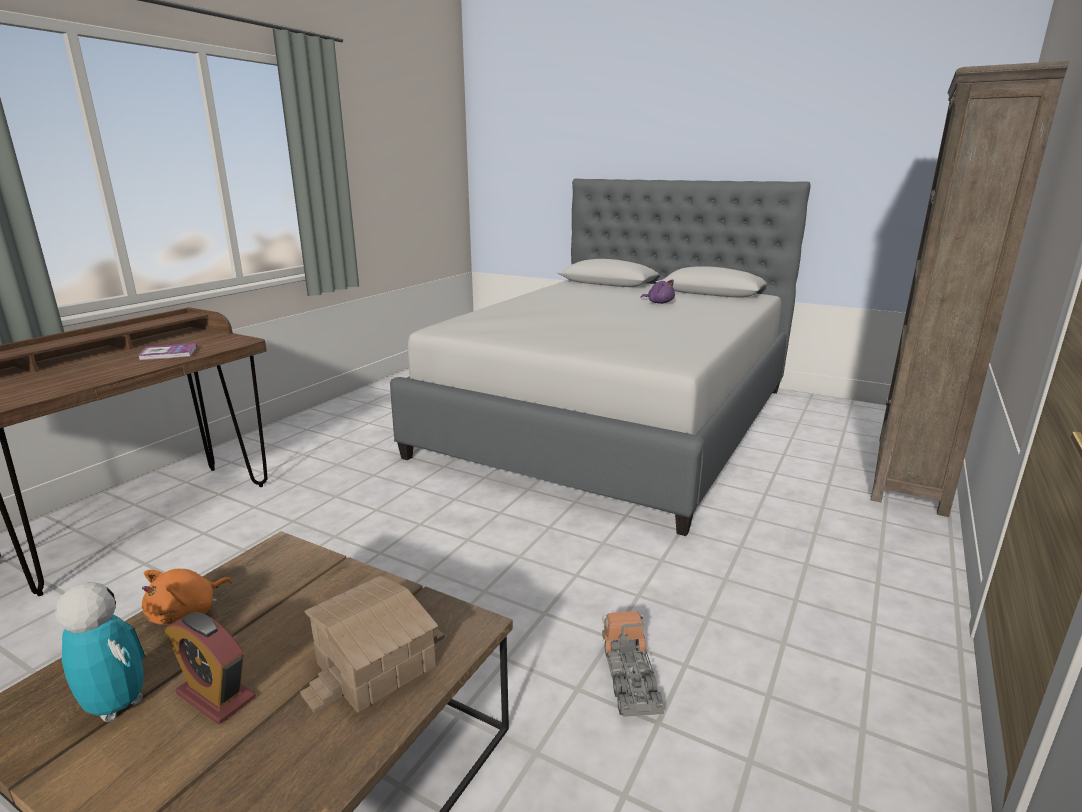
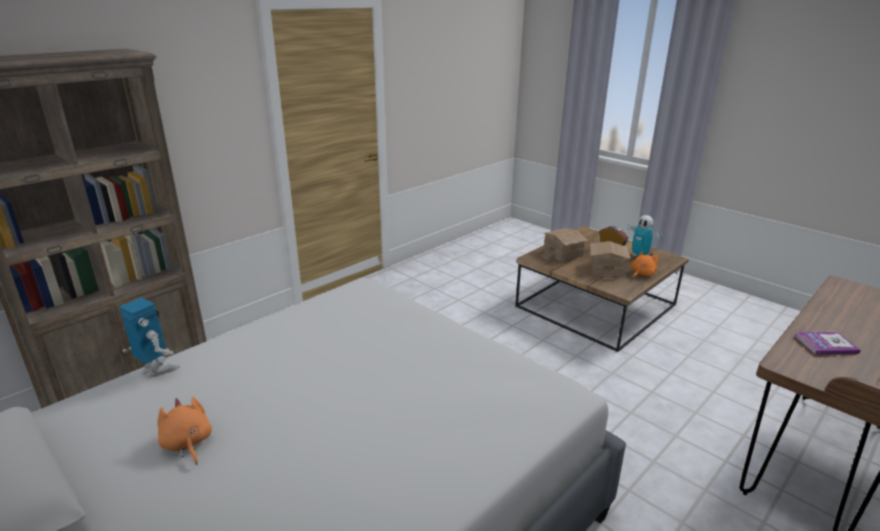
camera: 165 degrees left, 5 degrees up
toy truck [602,611,665,717] -> none
purple plush toy [641,279,675,304] -> orange plush toy [157,397,212,465]
none -> toy robot [119,297,180,377]
none -> toy house [590,241,630,281]

